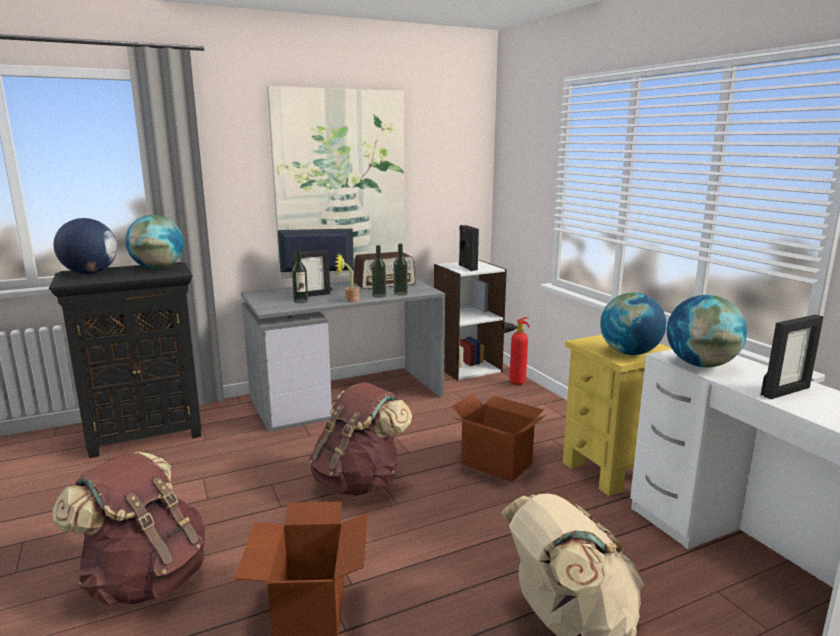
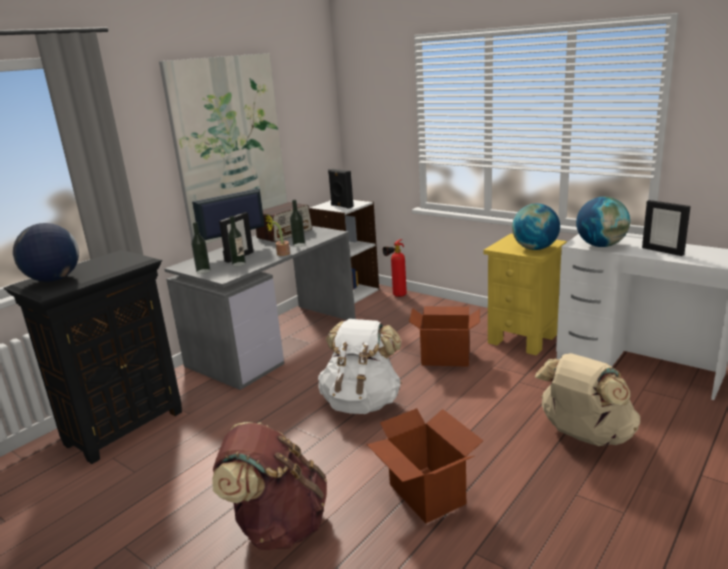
camera: 25 degrees left, 5 degrees up
globe [125,215,184,269] -> none
brown backpack [309,382,412,496] -> white backpack [318,319,402,414]
bottle [394,244,408,295] -> bottle moved to [191,222,210,274]
picture frame [761,315,823,399] -> picture frame turned 105 degrees clockwise [642,200,691,256]

